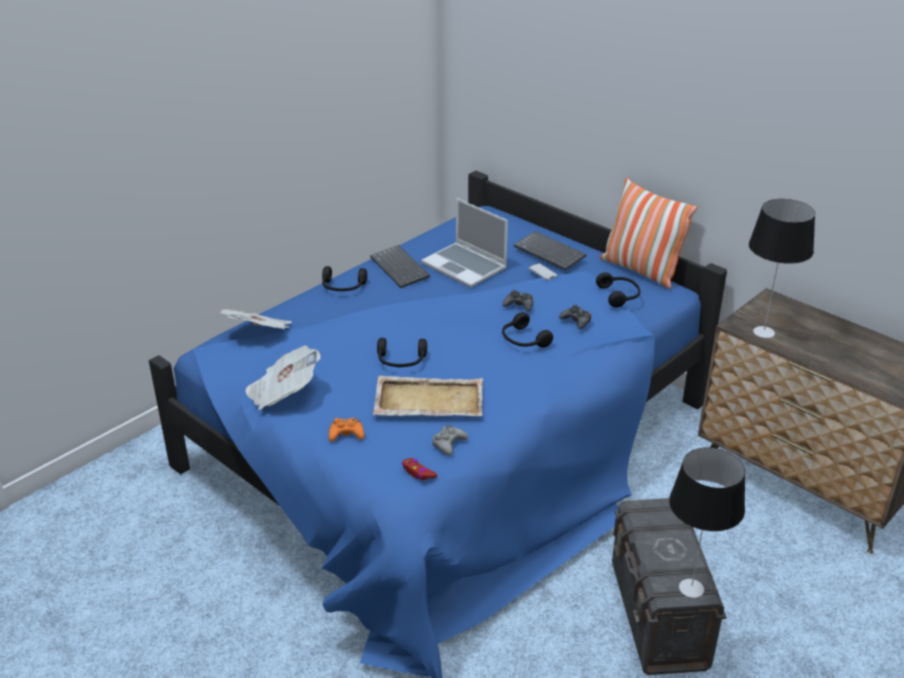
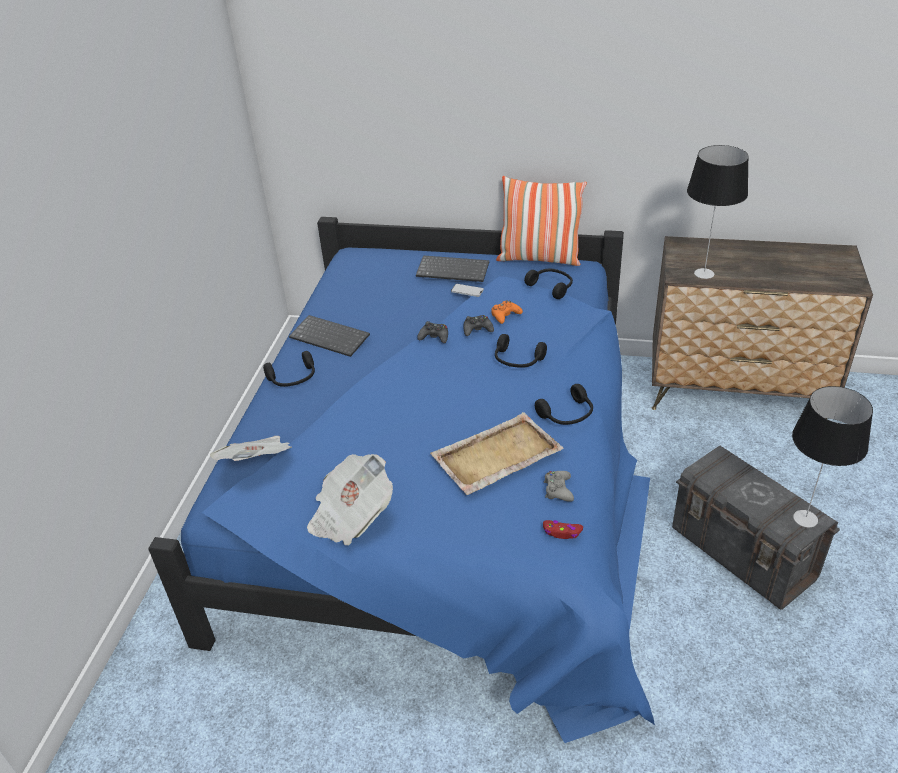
camera: 30 degrees left, 5 degrees up
orange game controller [329,418,364,442] -> orange game controller moved to [491,300,523,324]
black headphones [377,338,427,367] -> black headphones moved to [535,384,593,425]
laptop [421,198,508,288] -> none
black game controller [559,304,591,329] -> black game controller moved to [417,321,448,343]

